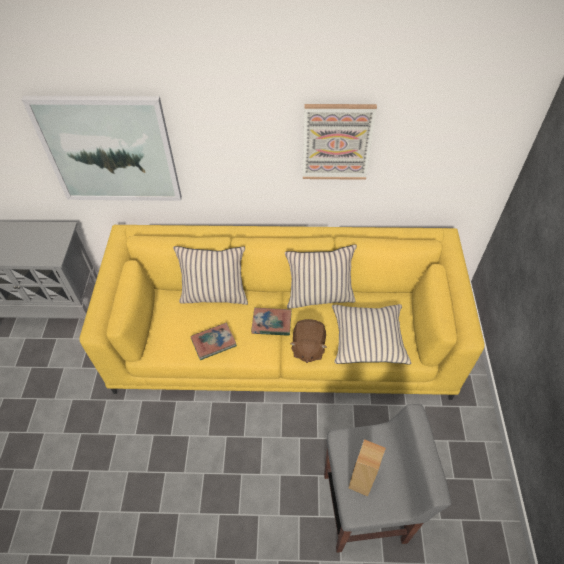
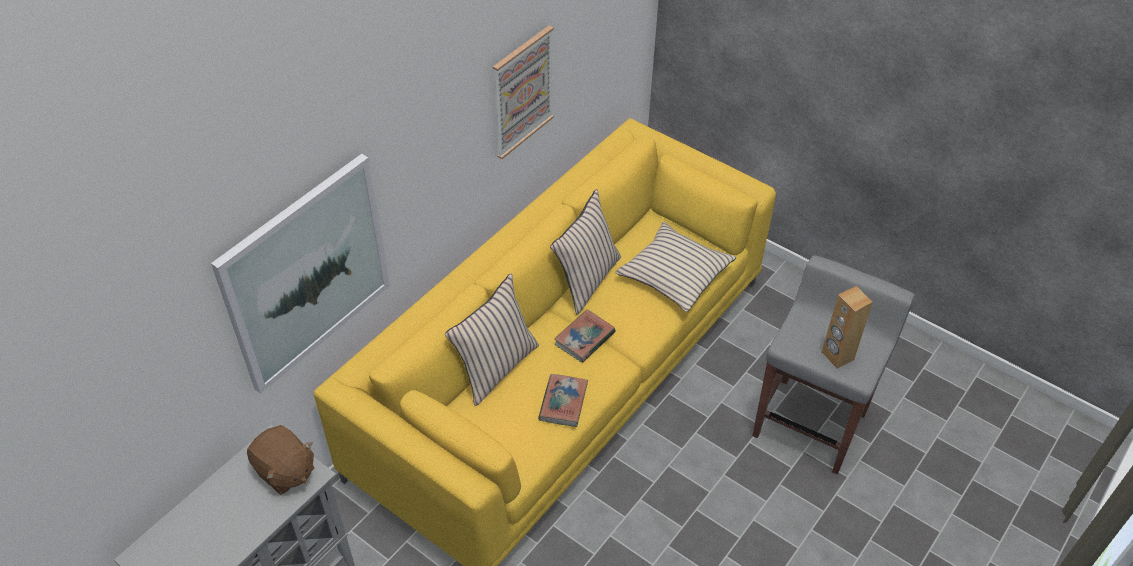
camera: 55 degrees left, 5 degrees down
brown plush toy [290,319,327,363] -> brown plush toy moved to [247,425,314,495]

